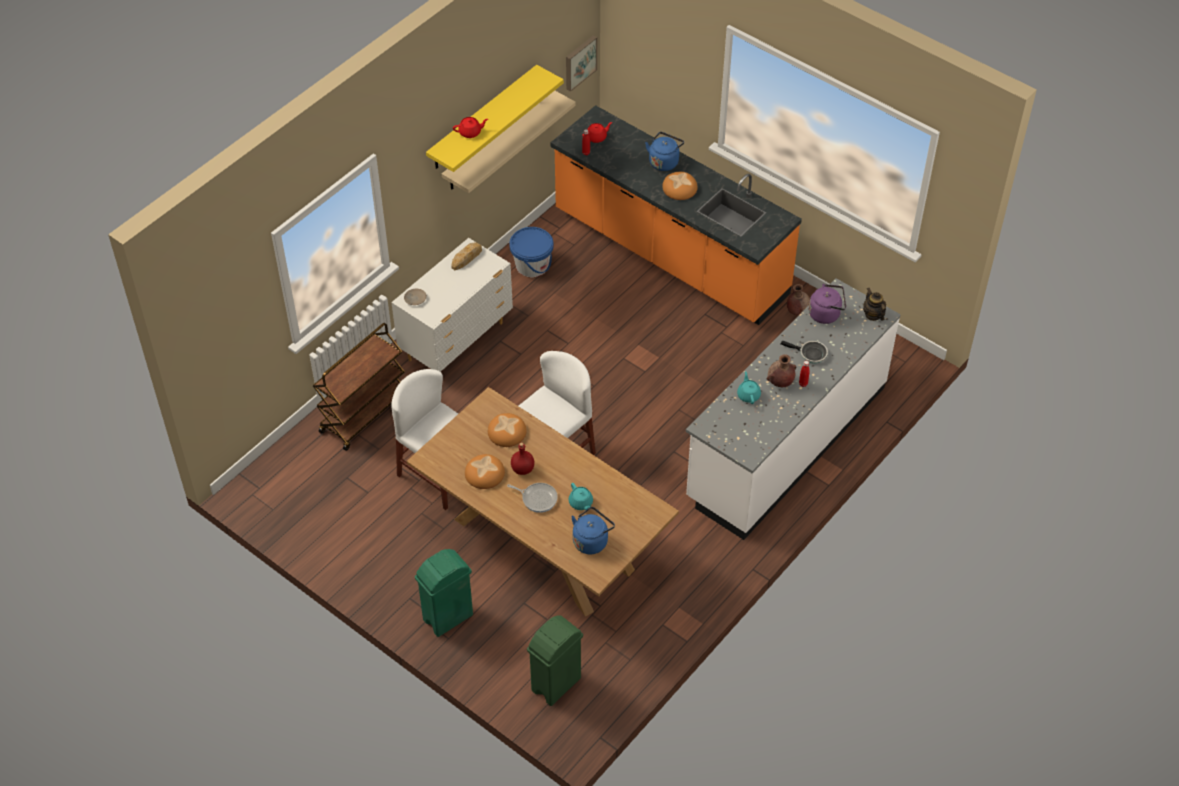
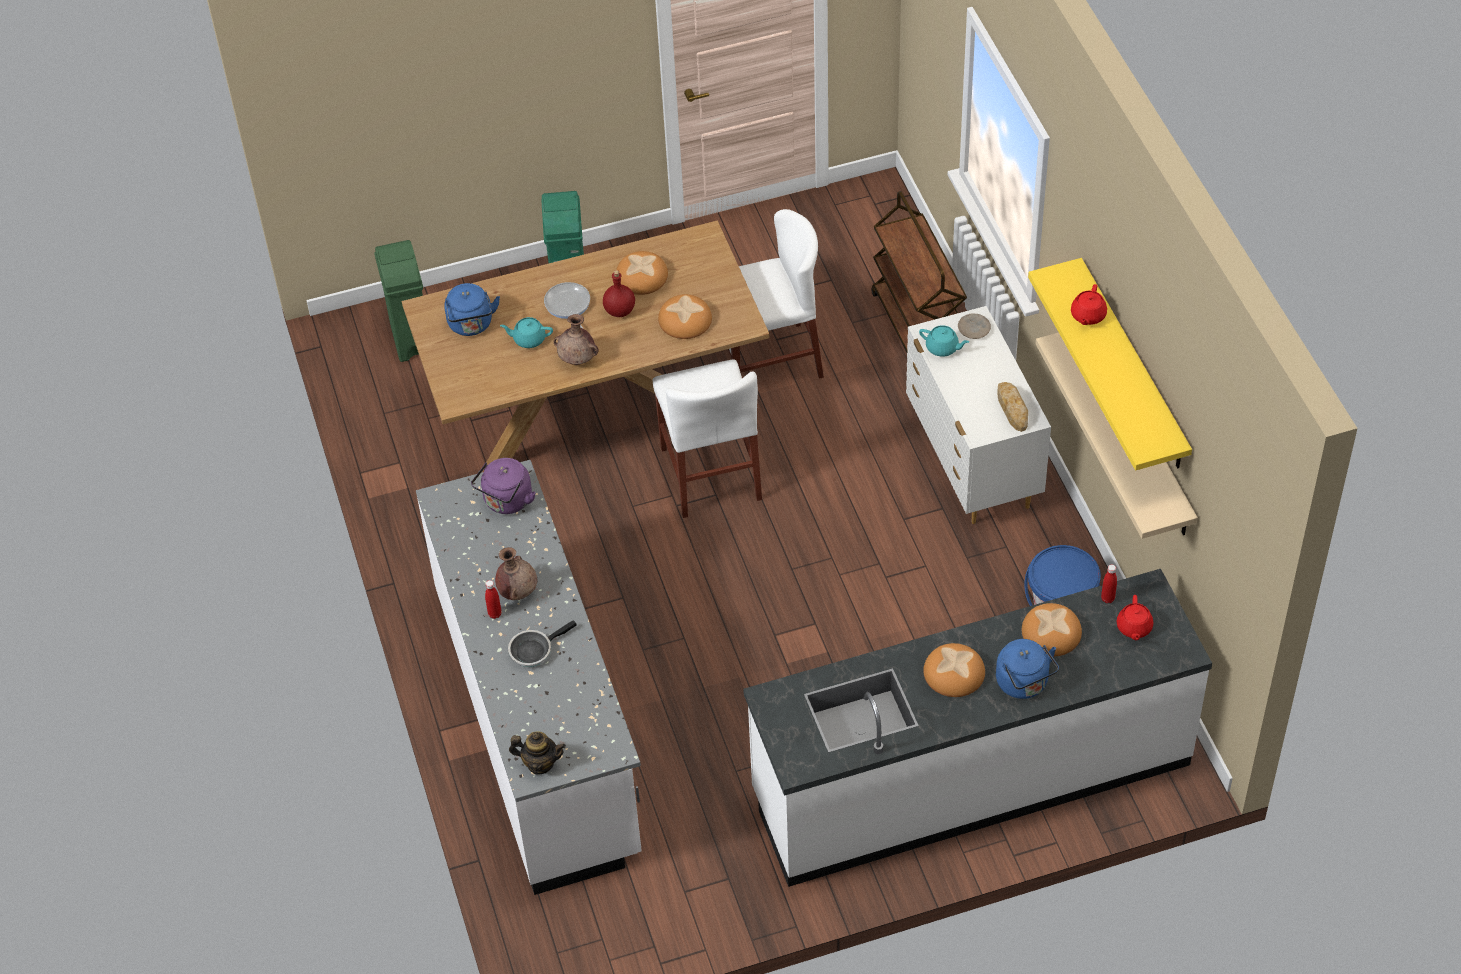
camera: 125 degrees right, 0 degrees up
frying pan [507,483,558,513] -> frying pan turned 105 degrees clockwise [544,282,590,328]
orange counter [551,105,802,325] -> white counter [743,569,1212,887]
picture [566,35,597,92] -> none
turquoise teapot [737,371,761,404] -> turquoise teapot moved to [919,325,969,357]
brown vase [787,284,810,315] -> brown vase moved to [554,314,599,365]
purple kettle [809,284,846,324] -> purple kettle moved to [471,458,536,514]
none -> bread [1022,603,1082,656]

